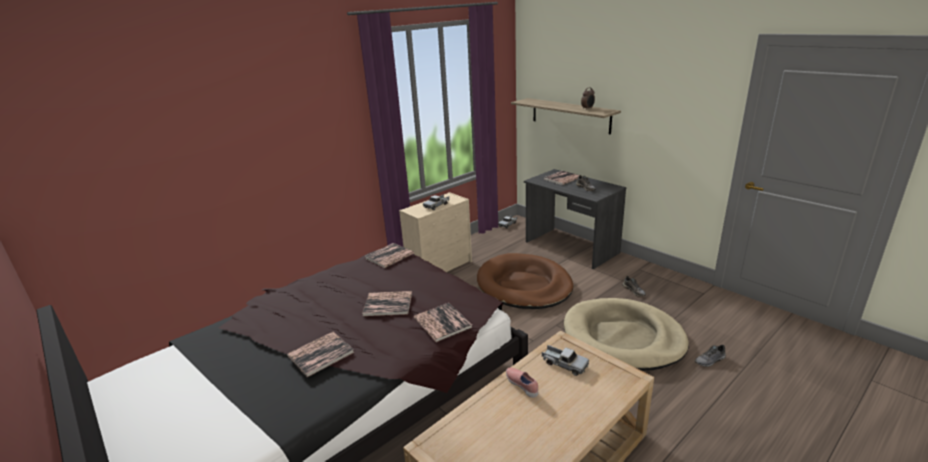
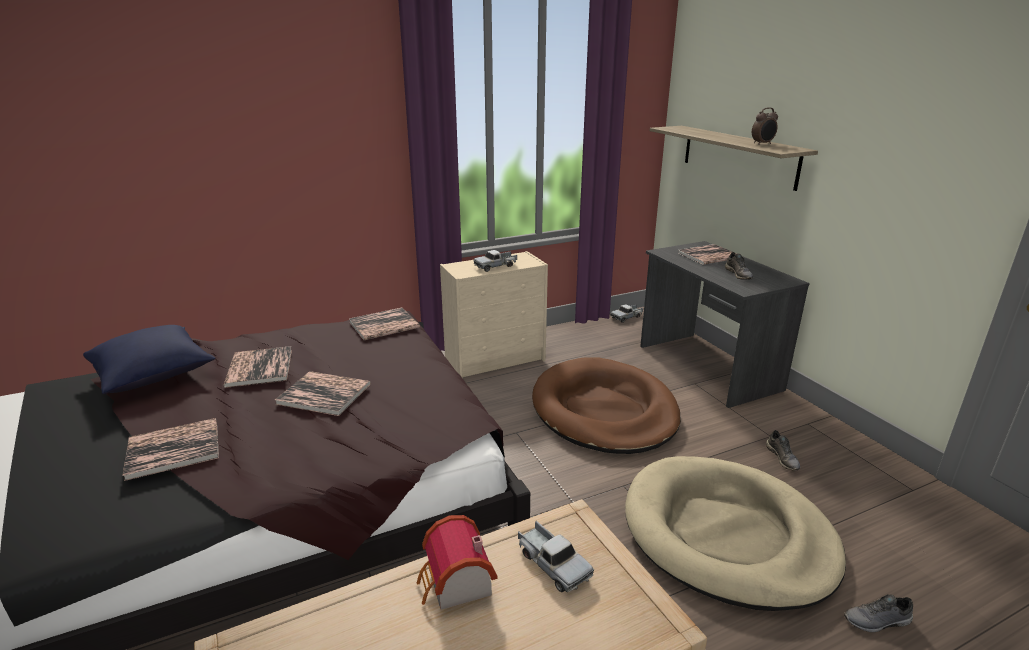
camera: 15 degrees right, 0 degrees up
book [414,303,472,342] -> book moved to [223,346,292,388]
pink shoe [506,367,538,398] -> toy house [416,515,497,610]
none -> blue pillow [83,325,215,394]

